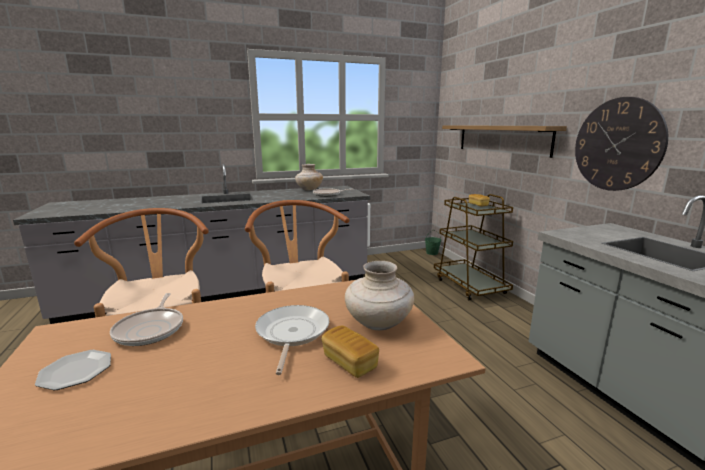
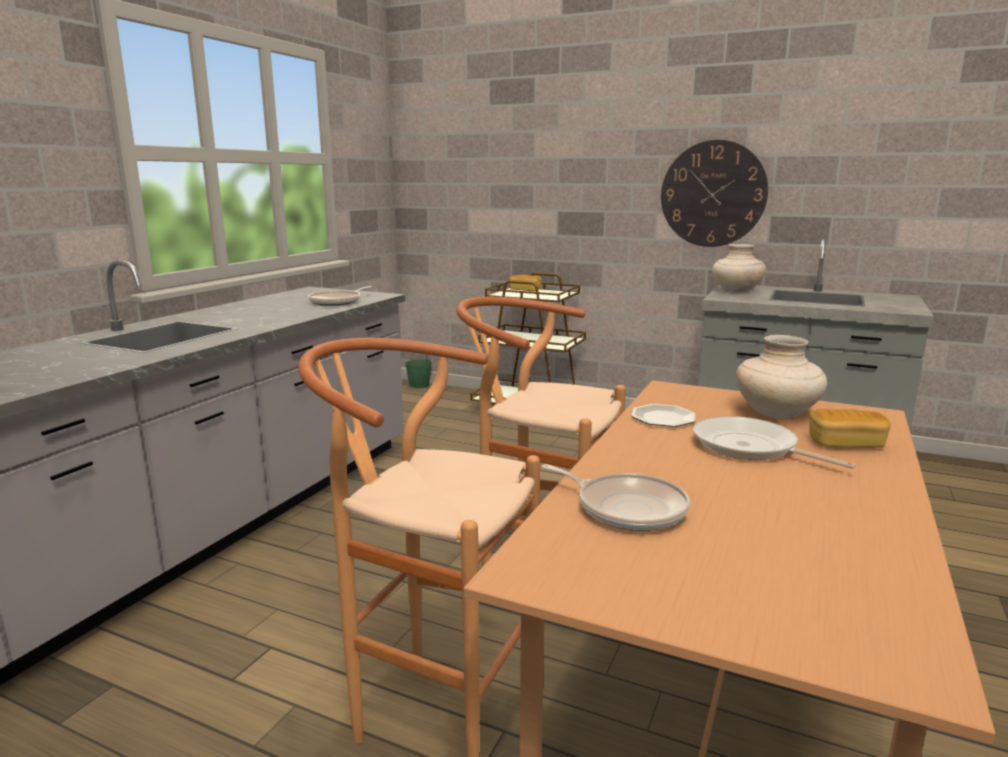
camera: 45 degrees left, 0 degrees up
plate [35,350,111,390] -> plate moved to [631,404,696,427]
beige vase [295,164,323,190] -> beige vase moved to [712,244,766,293]
shelf [442,125,567,158] -> none

